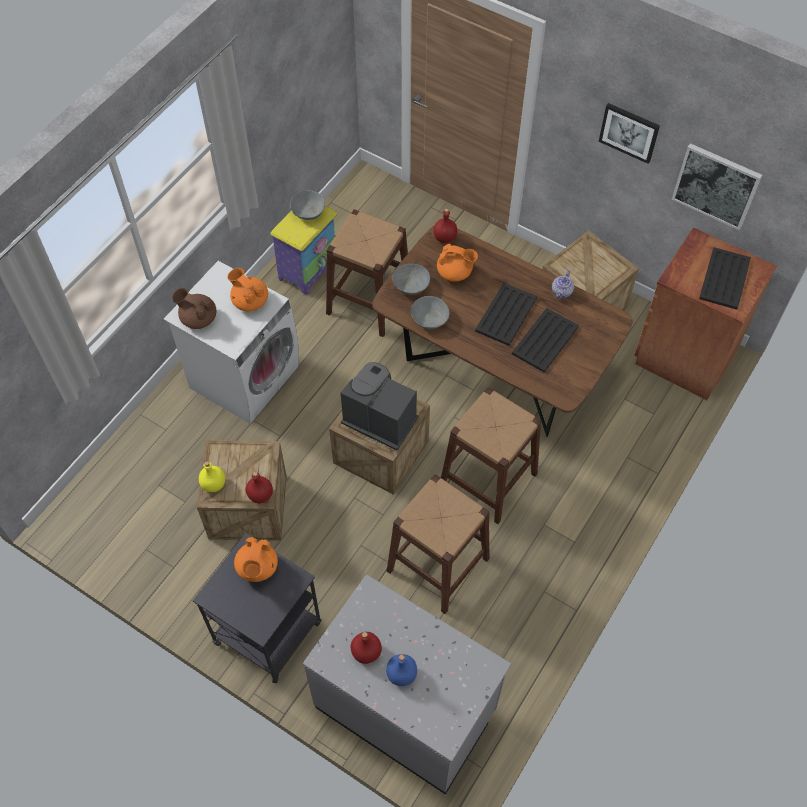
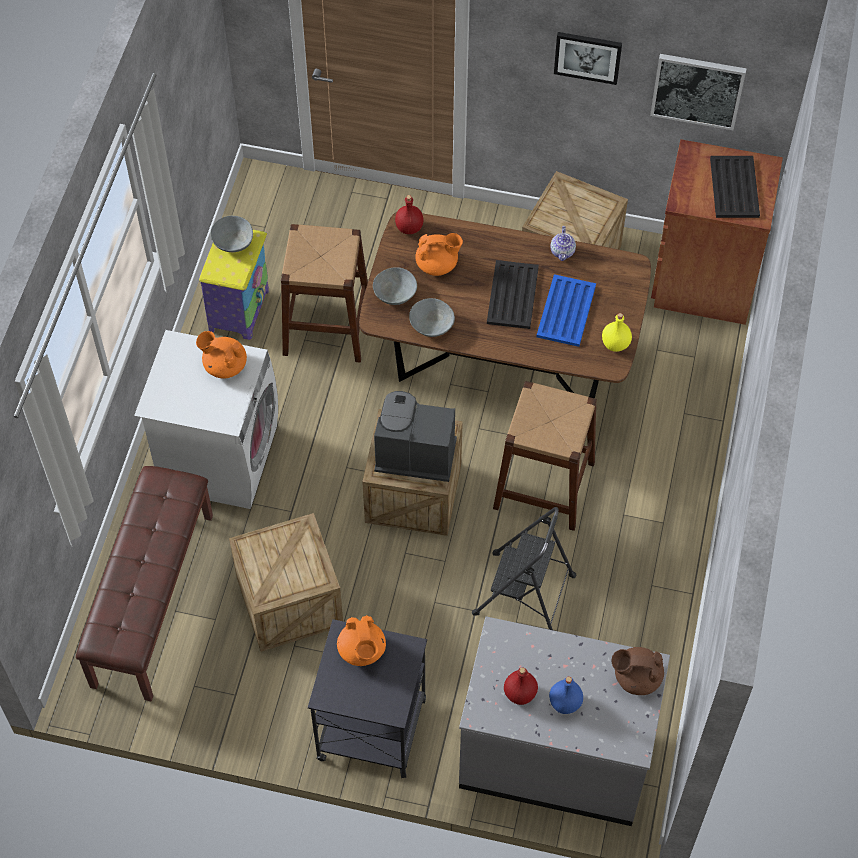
camera: 20 degrees left, 0 degrees up
brown teapot [172,288,216,329] -> brown teapot moved to [611,647,664,695]
yellow bottle [199,461,225,492] -> yellow bottle moved to [602,313,632,352]
red bottle [246,472,273,503] -> none
brown stool [386,474,490,614] -> black step ladder [472,507,576,630]
black tray [512,308,579,373] -> blue tray [536,274,596,347]
none -> brown bench [76,466,213,701]

